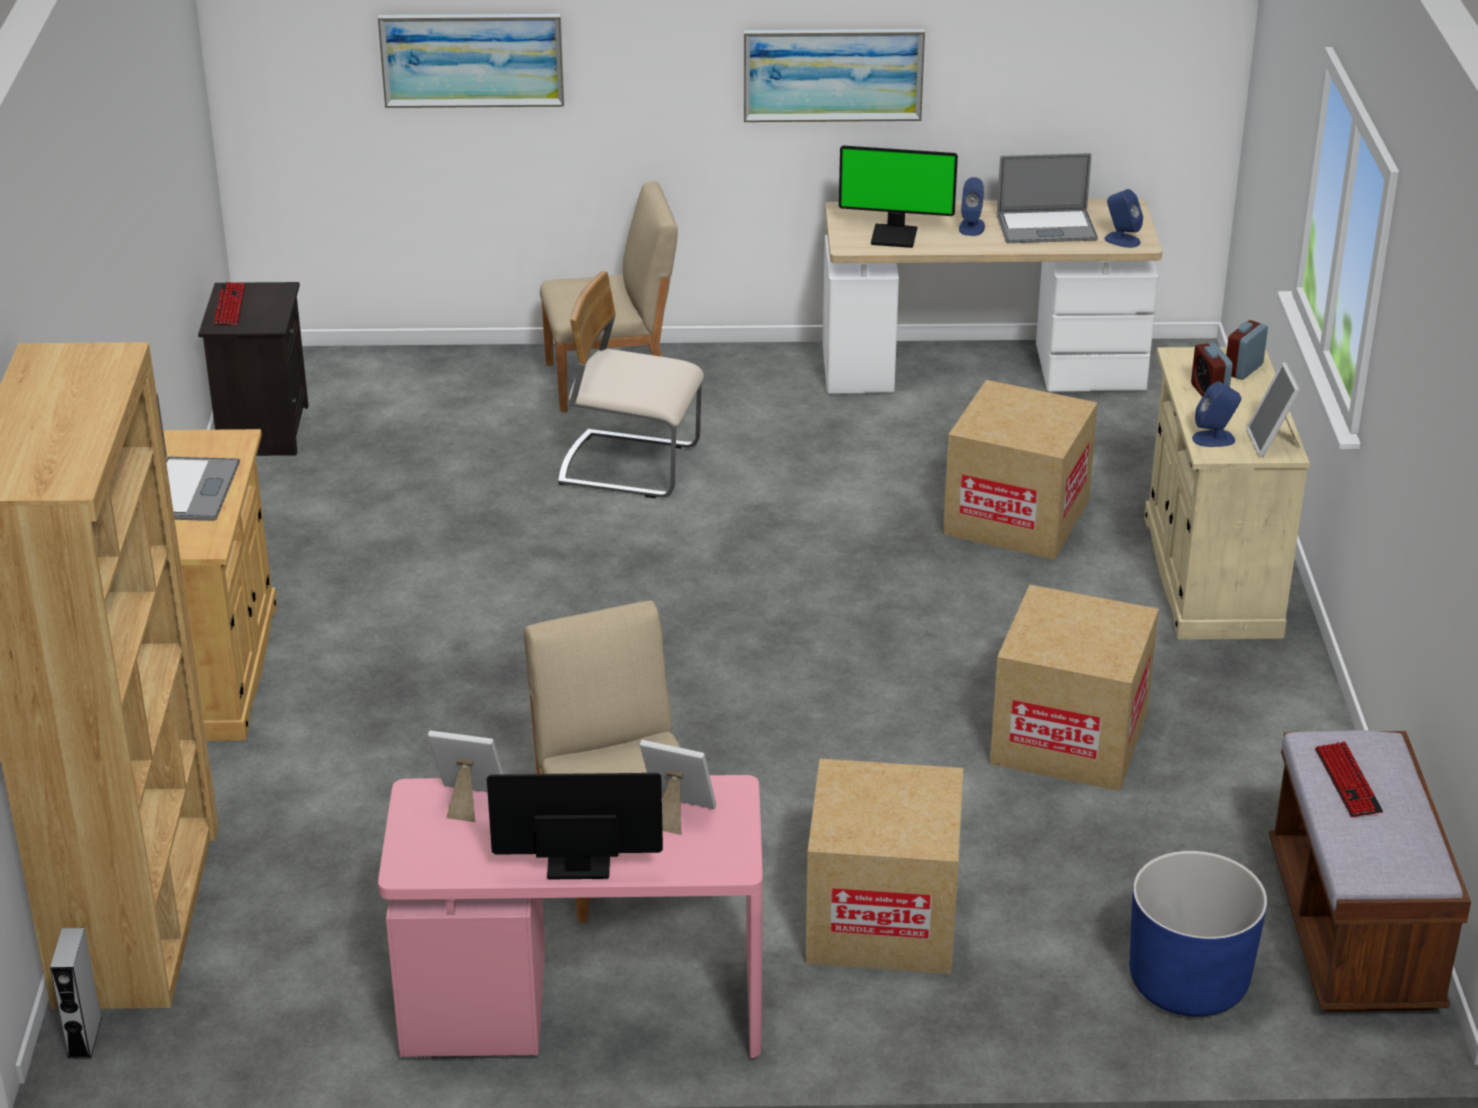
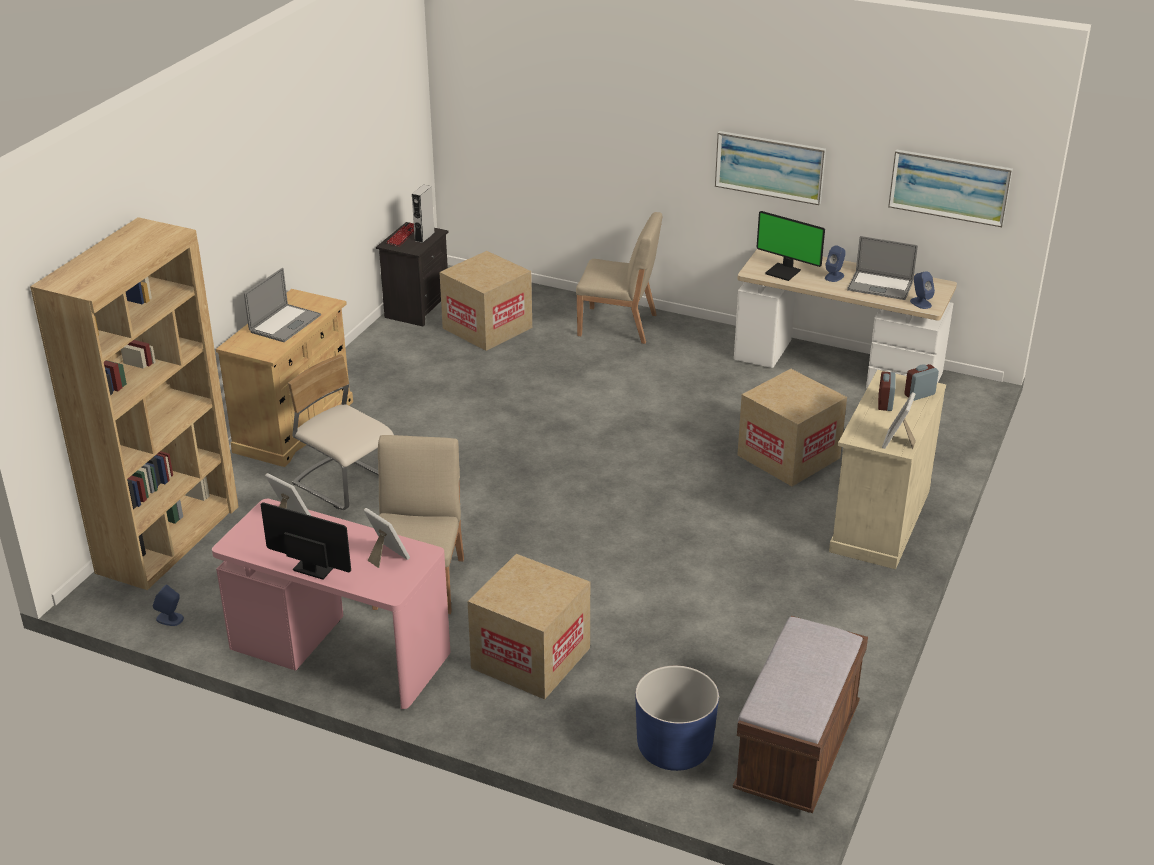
camera: 25 degrees right, 0 degrees up
grey speaker [50,928,102,1059] -> grey speaker moved to [412,185,434,243]
picture [378,14,564,108] -> picture moved to [888,149,1013,227]
beige chair [558,271,704,498] -> beige chair moved to [288,354,394,510]
cardboard box [990,584,1159,791] -> cardboard box moved to [439,251,532,351]
blue speaker [1192,382,1241,447] -> blue speaker moved to [153,584,184,626]
keyboard [1315,741,1383,817] -> none

